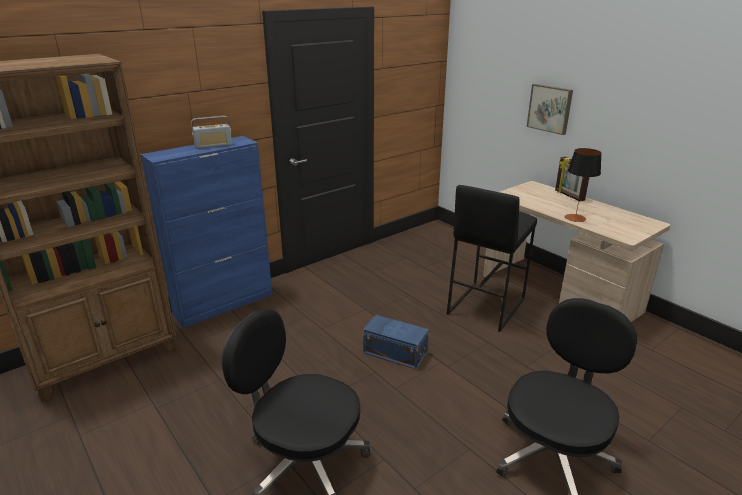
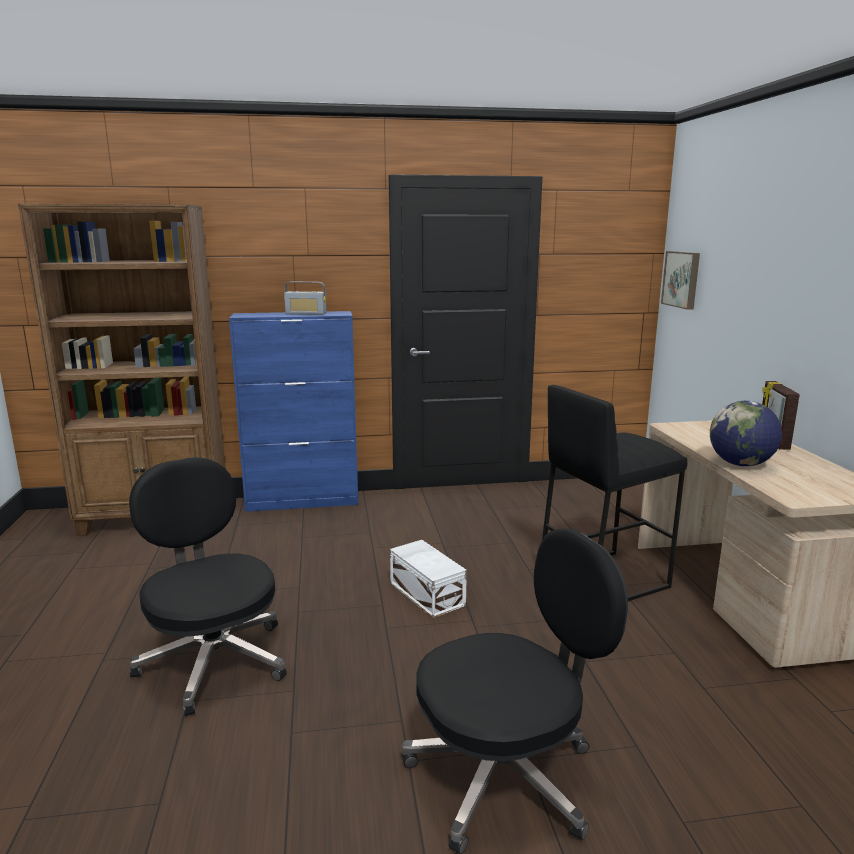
camera: 30 degrees right, 10 degrees down
blue storage box [363,315,429,370] -> white storage box [390,540,467,618]
picture [527,84,573,135] -> picture moved to [661,251,700,310]
table lamp [565,148,602,222] -> globe [710,401,782,466]

